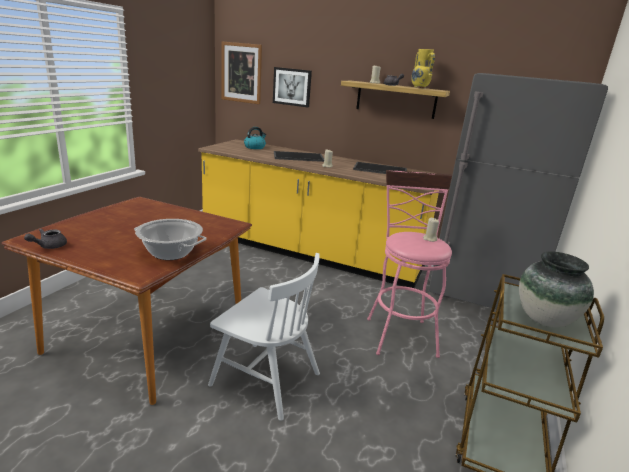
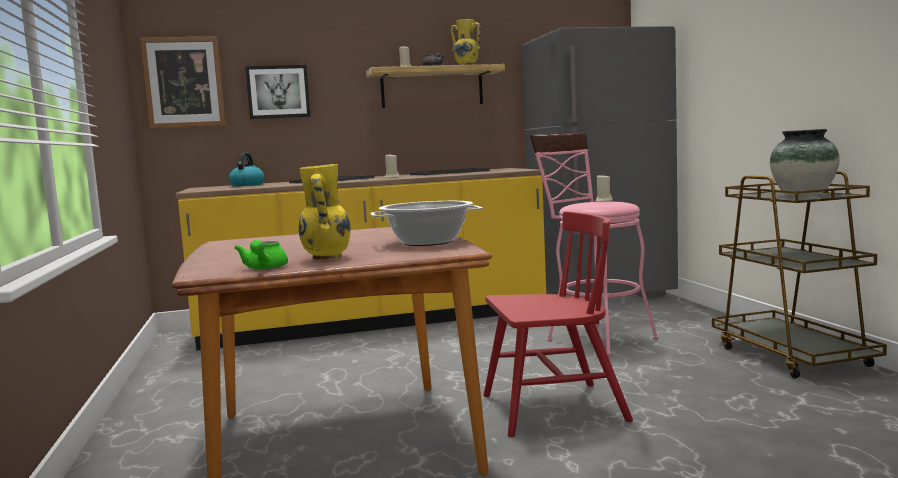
camera: 35 degrees left, 15 degrees down
grey teapot [24,229,67,249] -> green teapot [234,240,288,270]
white chair [208,253,320,421] -> red chair [484,211,633,437]
none -> yellow vase [299,164,350,260]

